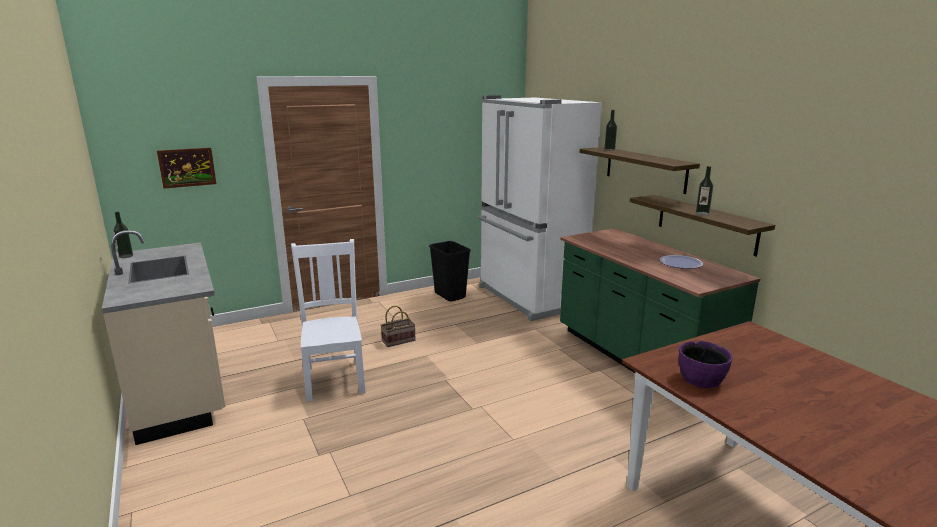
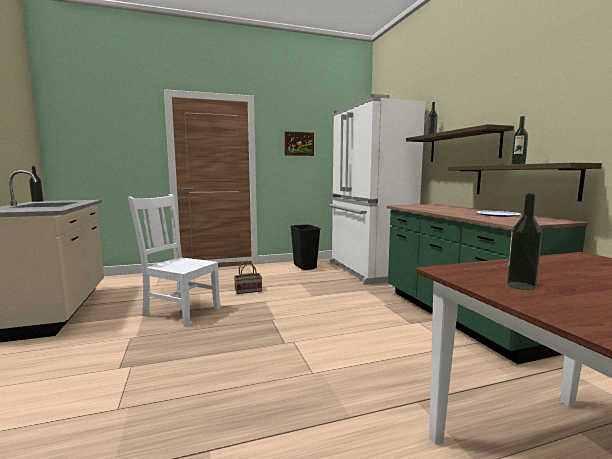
camera: 10 degrees right, 10 degrees down
picture [157,148,216,189] -> picture moved to [284,131,314,156]
white chair [291,239,366,402] -> white chair turned 60 degrees counterclockwise [128,194,220,326]
purple bowl [679,341,733,388] -> bottle [507,193,542,290]

